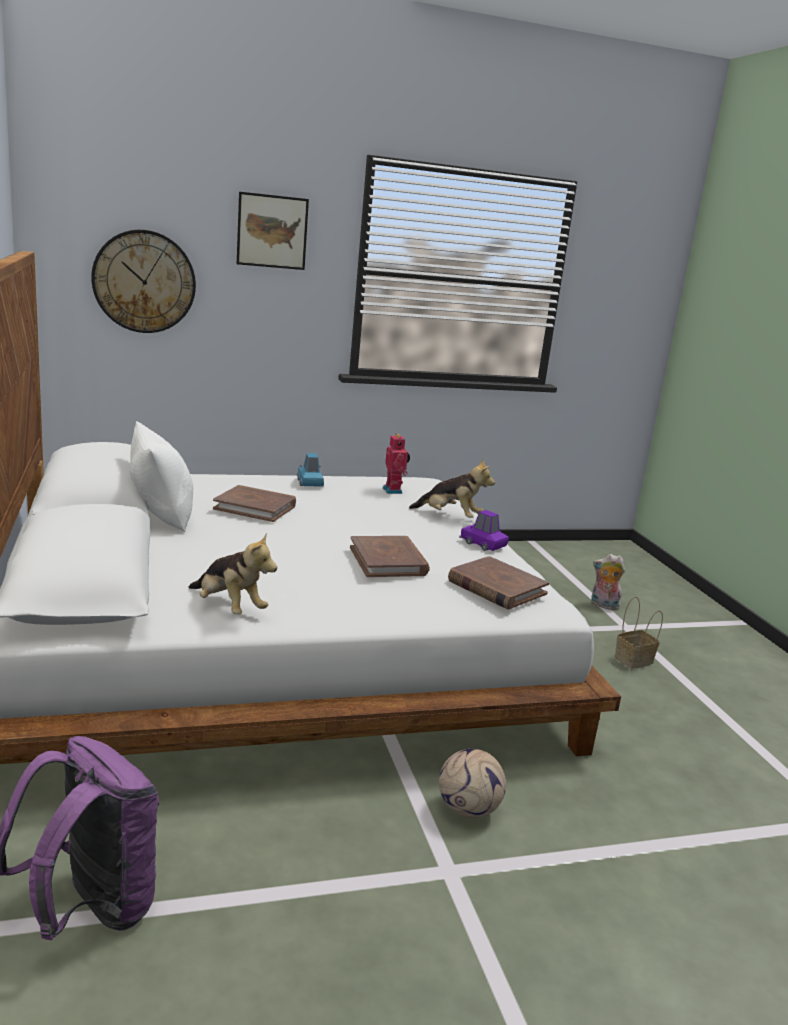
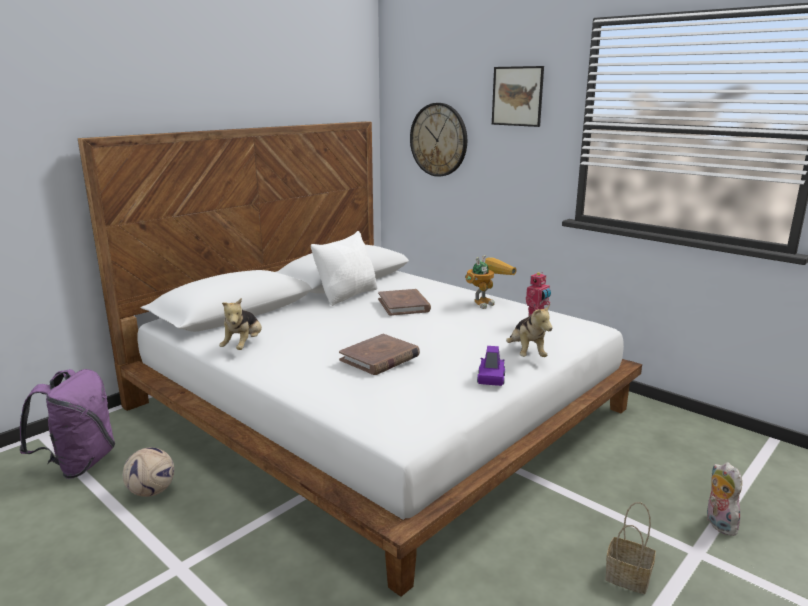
camera: 60 degrees right, 0 degrees up
blue toy car [297,453,324,487] -> toy robot [465,255,517,309]
football [439,749,506,818] -> football moved to [123,448,174,497]
brown book [448,556,549,609] -> none

